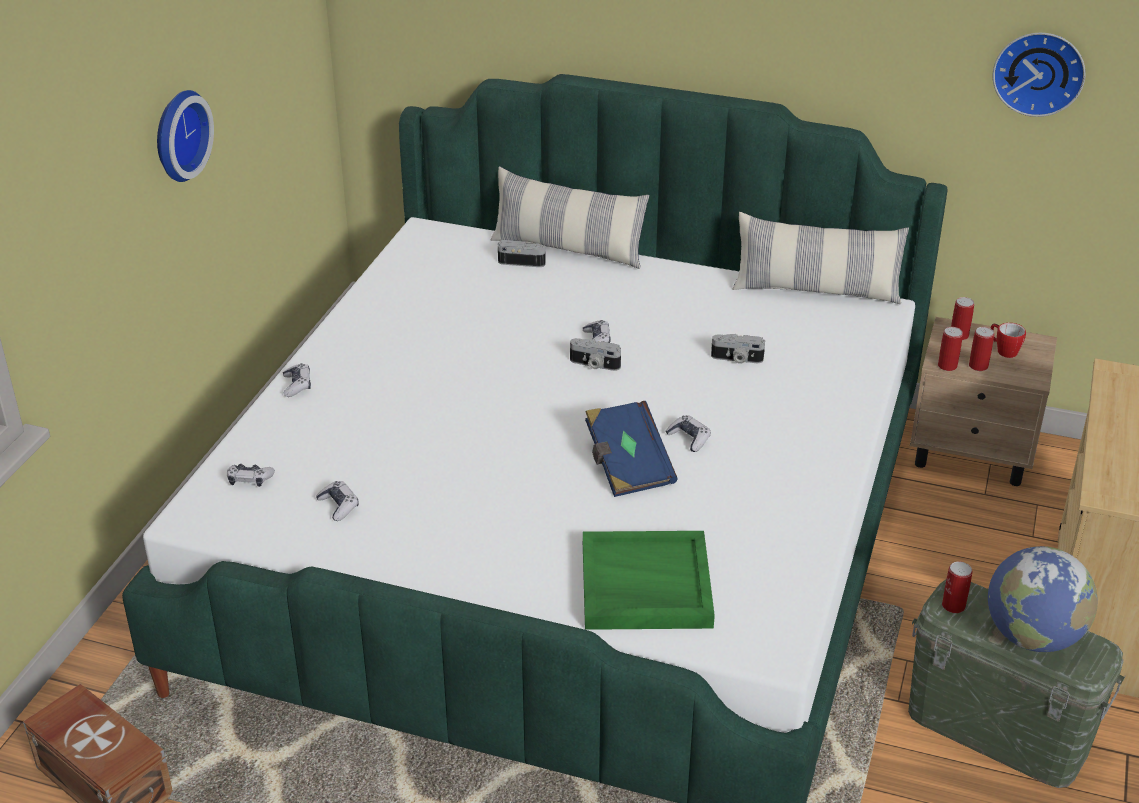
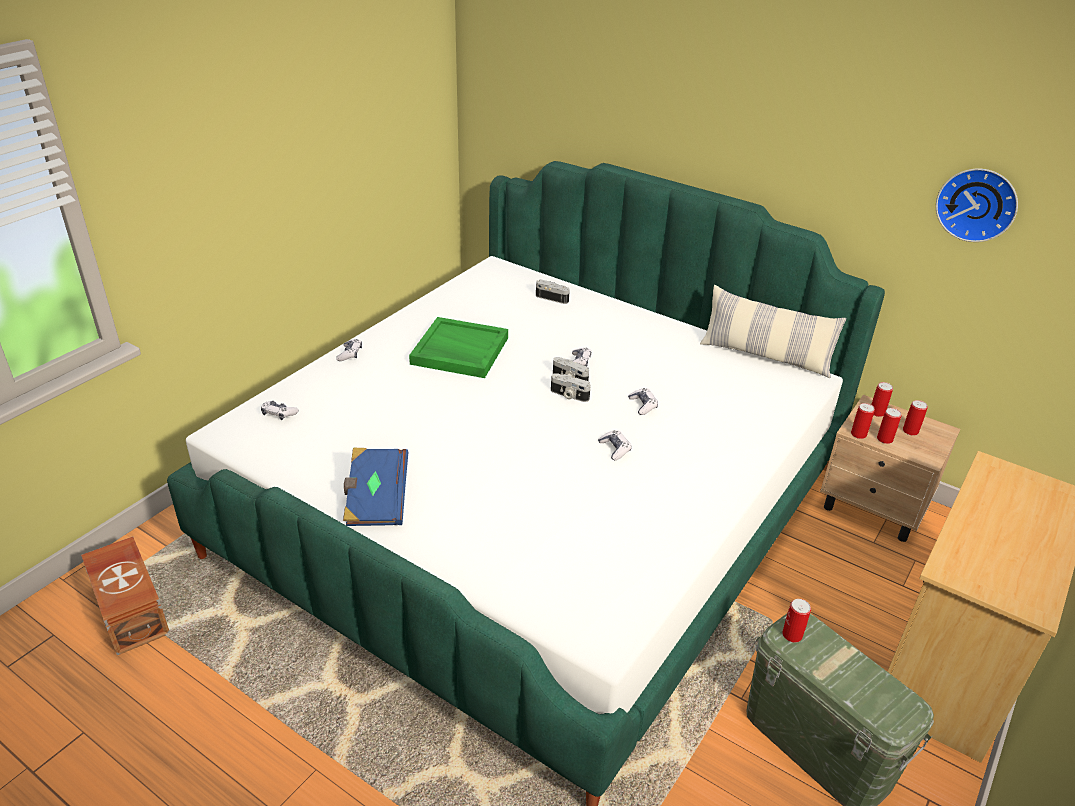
camera: 15 degrees right, 0 degrees up
wall clock [157,90,214,182] -> none
game controller [316,481,359,521] -> game controller moved to [628,388,658,415]
pillow [490,166,650,269] -> none
green tray [583,531,715,630] -> green tray moved to [409,317,508,378]
blue book [585,401,677,497] -> blue book moved to [343,448,408,526]
camera [711,334,765,364] -> camera moved to [551,373,591,402]
globe [988,546,1098,652] -> none
mug [991,323,1026,358] -> can [903,400,928,436]

